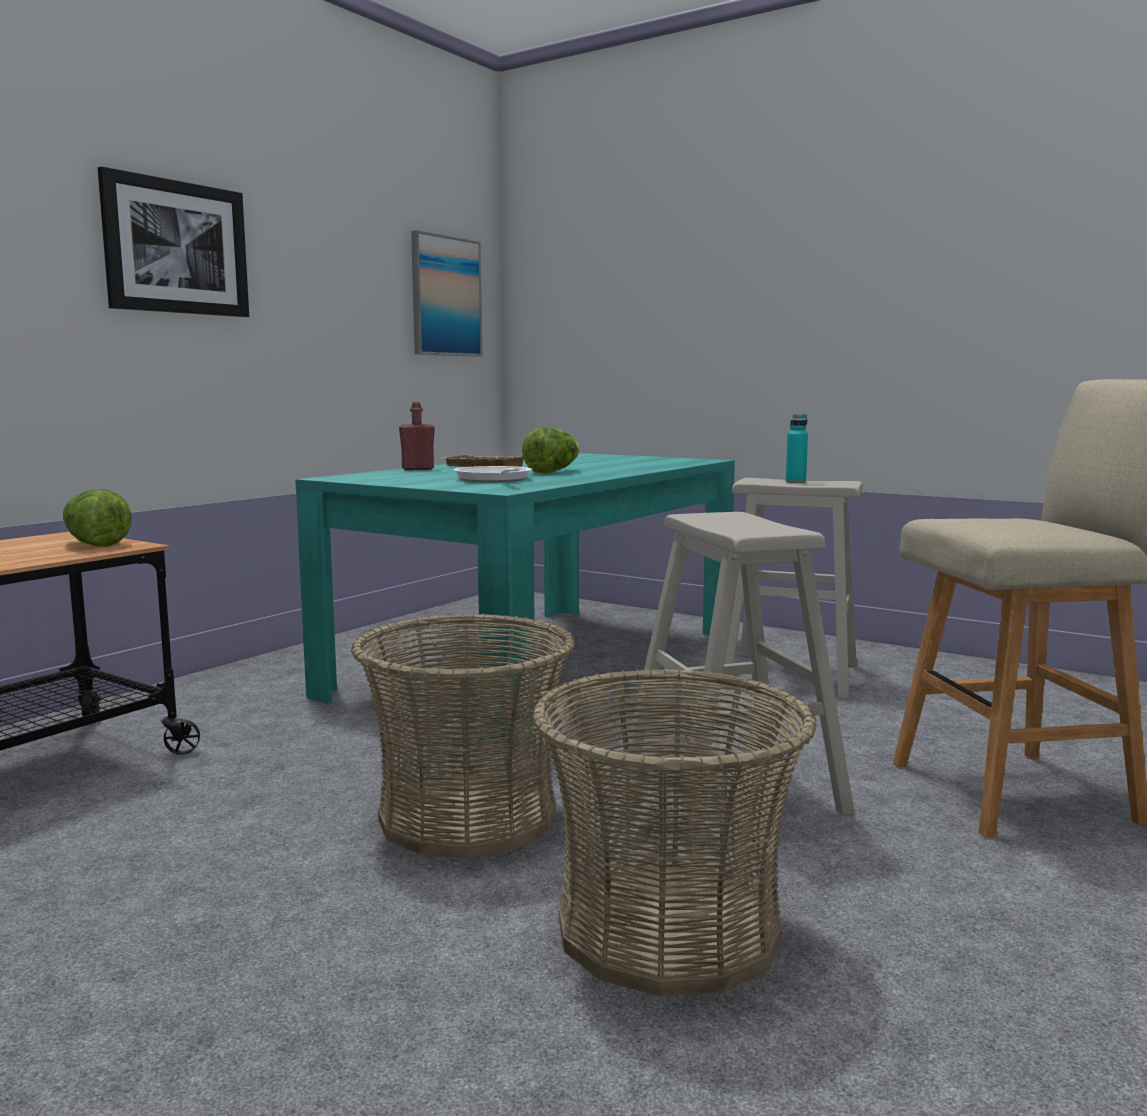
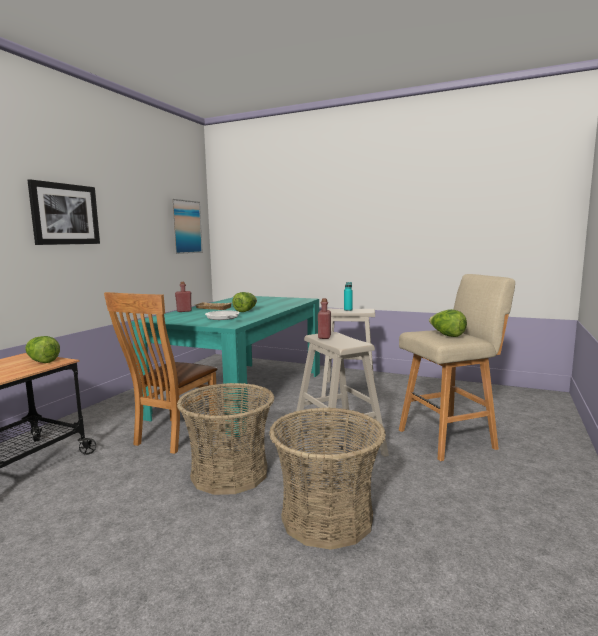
camera: 10 degrees left, 0 degrees up
none -> brown chair [104,292,218,454]
none -> red bottle [318,298,331,339]
none -> lettuce [429,309,467,337]

